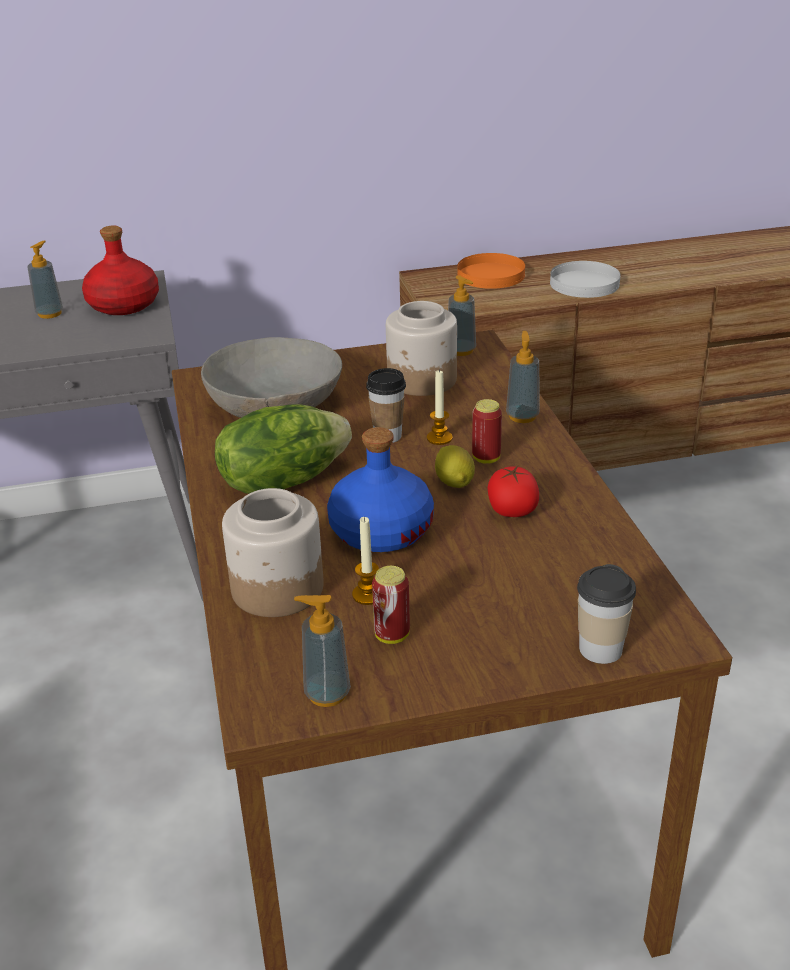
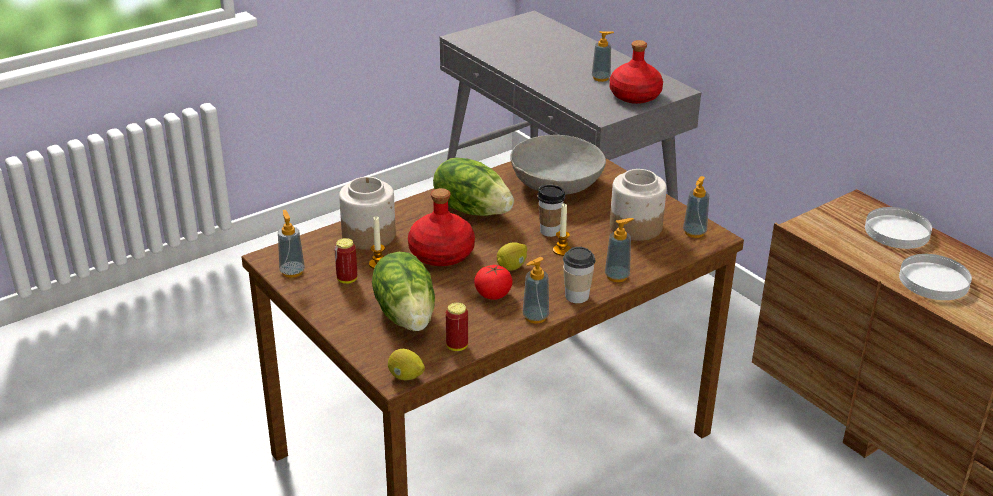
camera: 65 degrees right, 0 degrees up
blue bottle [327,427,434,552] -> red bottle [408,188,475,266]
orange plate [457,253,525,289] -> white plate [865,207,932,249]
can [472,399,502,464] -> can moved to [446,302,468,351]
cup [577,564,636,664] -> cup moved to [563,247,595,303]
none -> lettuce [372,252,435,331]
none -> lemon [388,349,425,380]
none -> soap dispenser [523,257,549,324]

